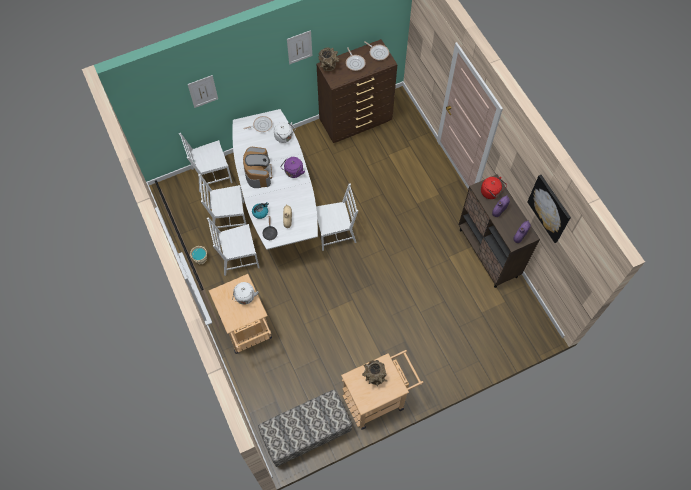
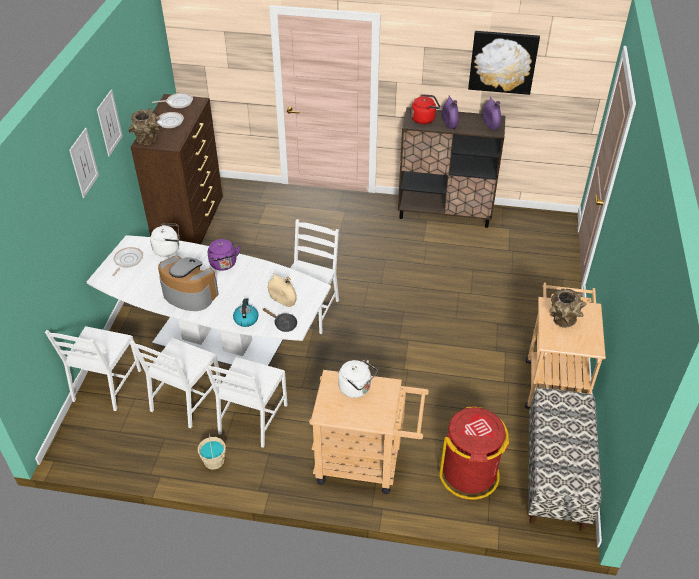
camera: 55 degrees left, 20 degrees down
picture [188,75,218,108] -> picture moved to [69,128,99,198]
none -> red trash can [439,406,510,500]

